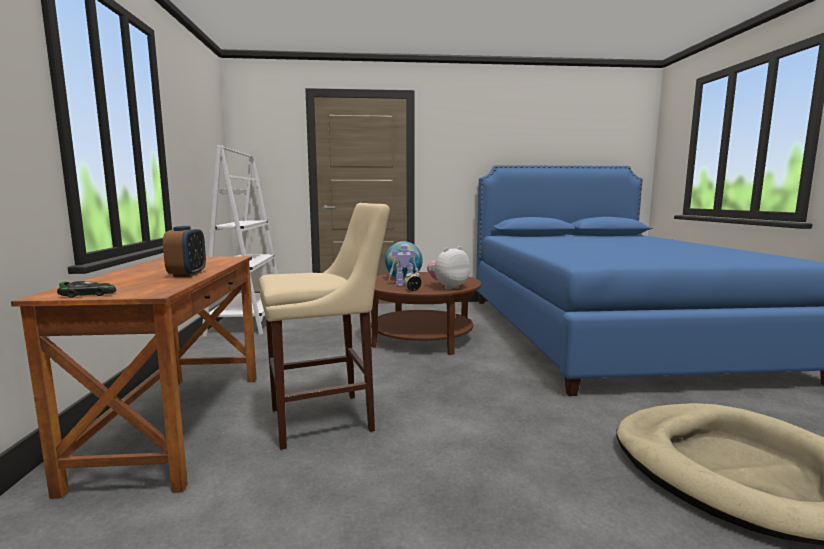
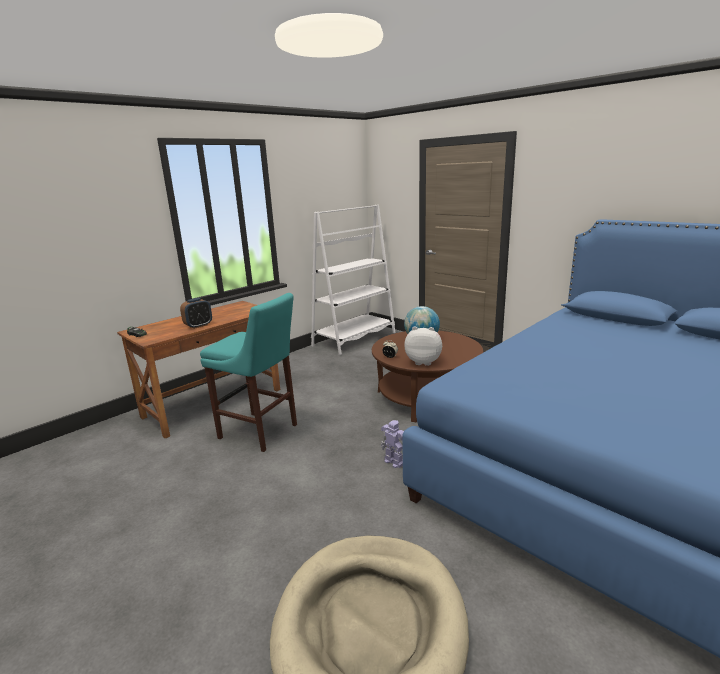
camera: 50 degrees right, 10 degrees up
beige stool [259,203,390,450] -> turquoise stool [200,293,297,452]
toy robot [389,244,419,286] -> toy robot moved to [381,420,404,468]

